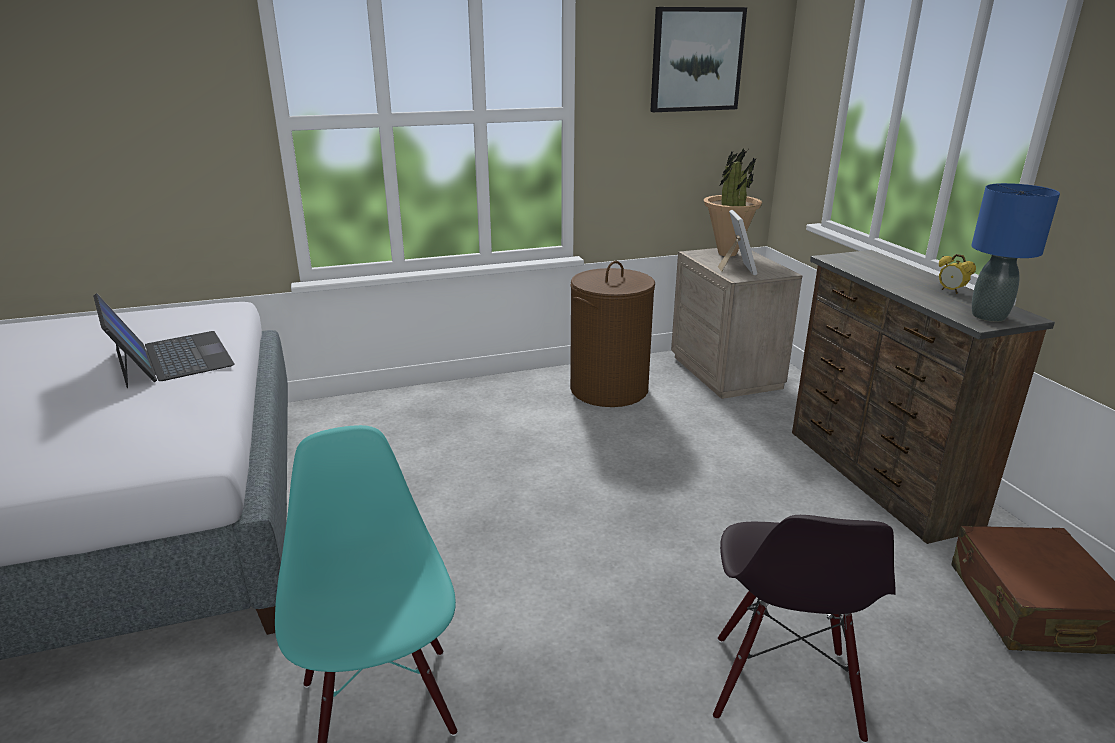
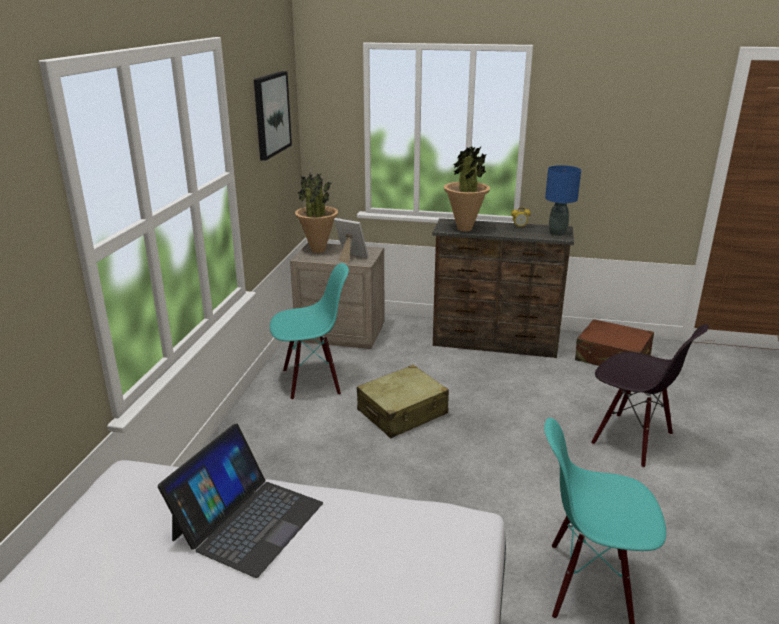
camera: 60 degrees left, 0 degrees up
laptop [93,293,235,388] -> laptop turned 120 degrees clockwise [158,423,323,578]
brown laundry basket [570,261,655,407] -> turquoise chair [270,263,349,400]
none -> beige suitcase [357,365,449,438]
none -> potted plant [444,146,490,232]

